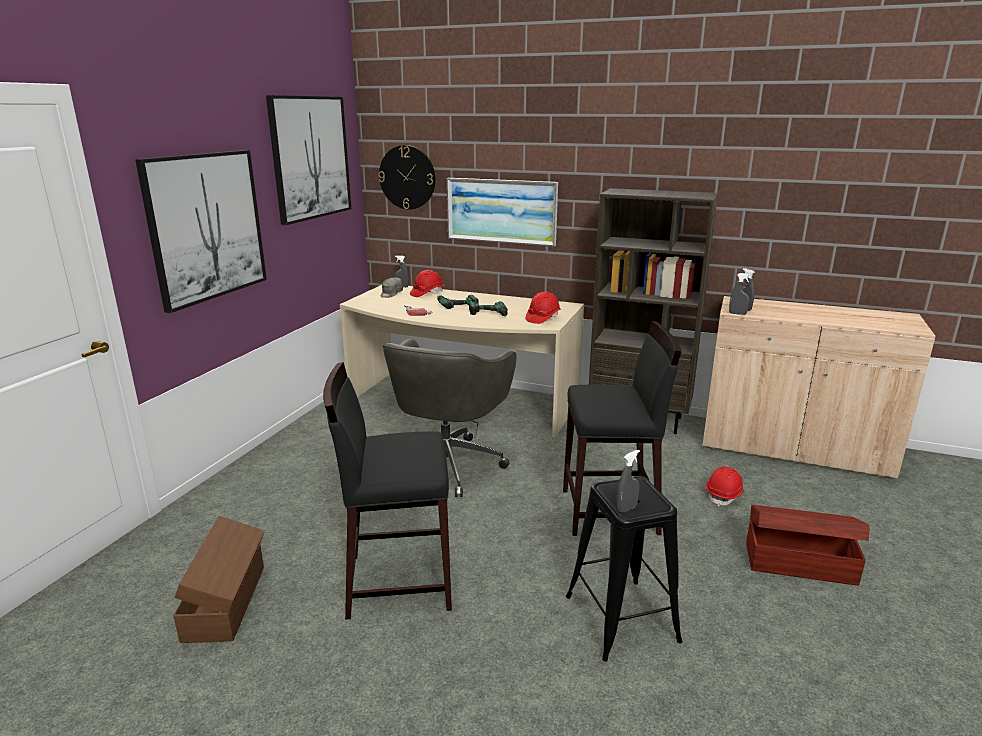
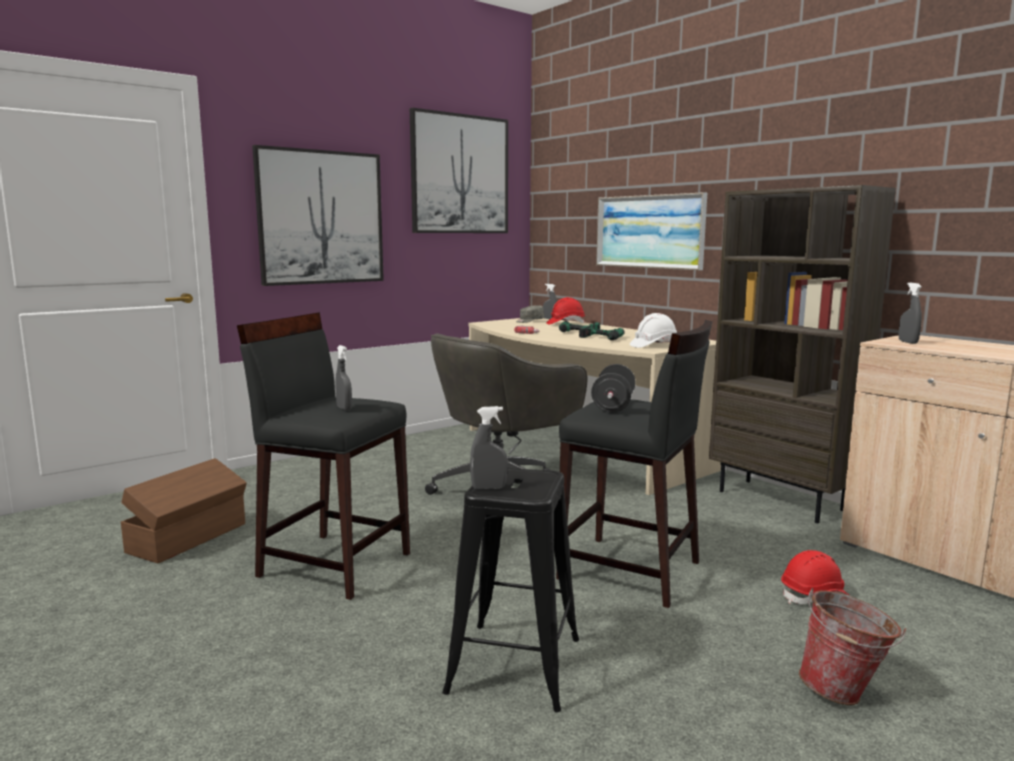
camera: 30 degrees right, 10 degrees down
wall clock [378,145,435,210] -> none
red hard hat [526,291,561,324] -> white hard hat [630,313,677,348]
grey spray bottle [729,273,751,315] -> grey spray bottle moved to [335,345,352,410]
brown storage box [746,505,870,586] -> bucket [799,588,906,705]
none -> black dumbbell [591,364,636,413]

